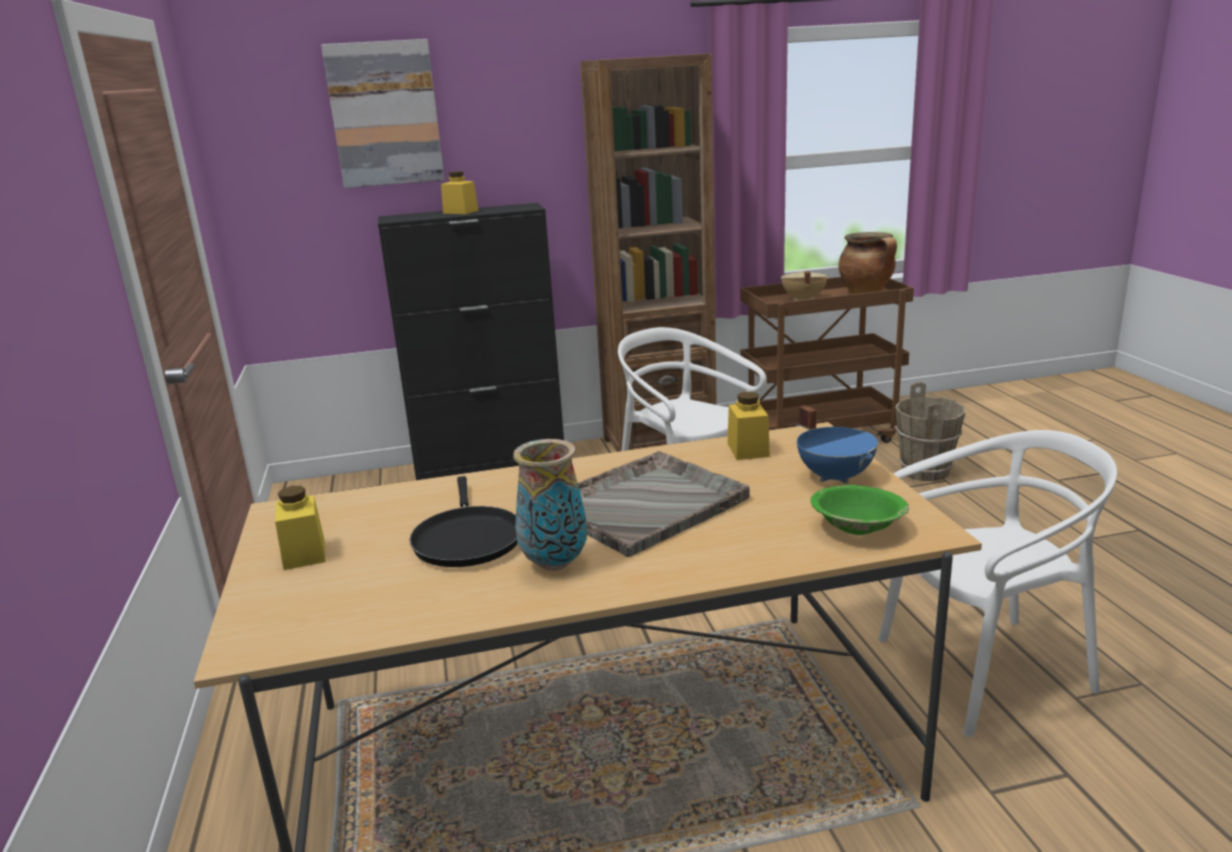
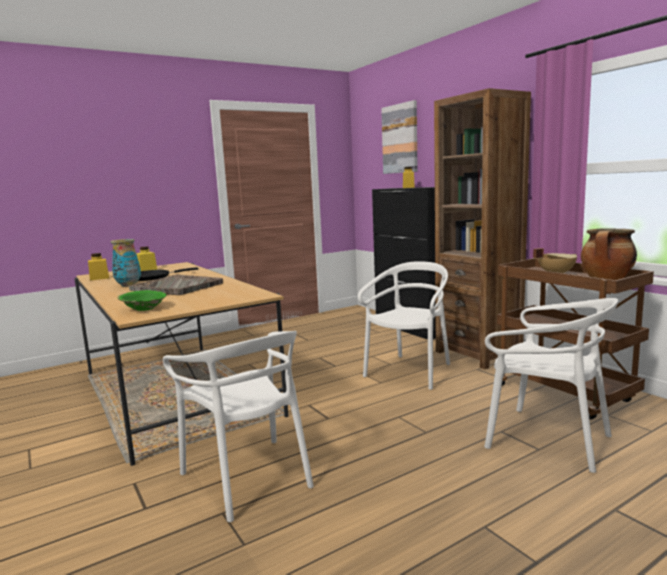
camera: 70 degrees right, 10 degrees down
yellow jar [728,392,770,460] -> yellow jar moved to [88,253,109,280]
blue cooking pot [797,405,878,484] -> none
brown bucket [895,382,966,481] -> white chair [484,298,618,473]

